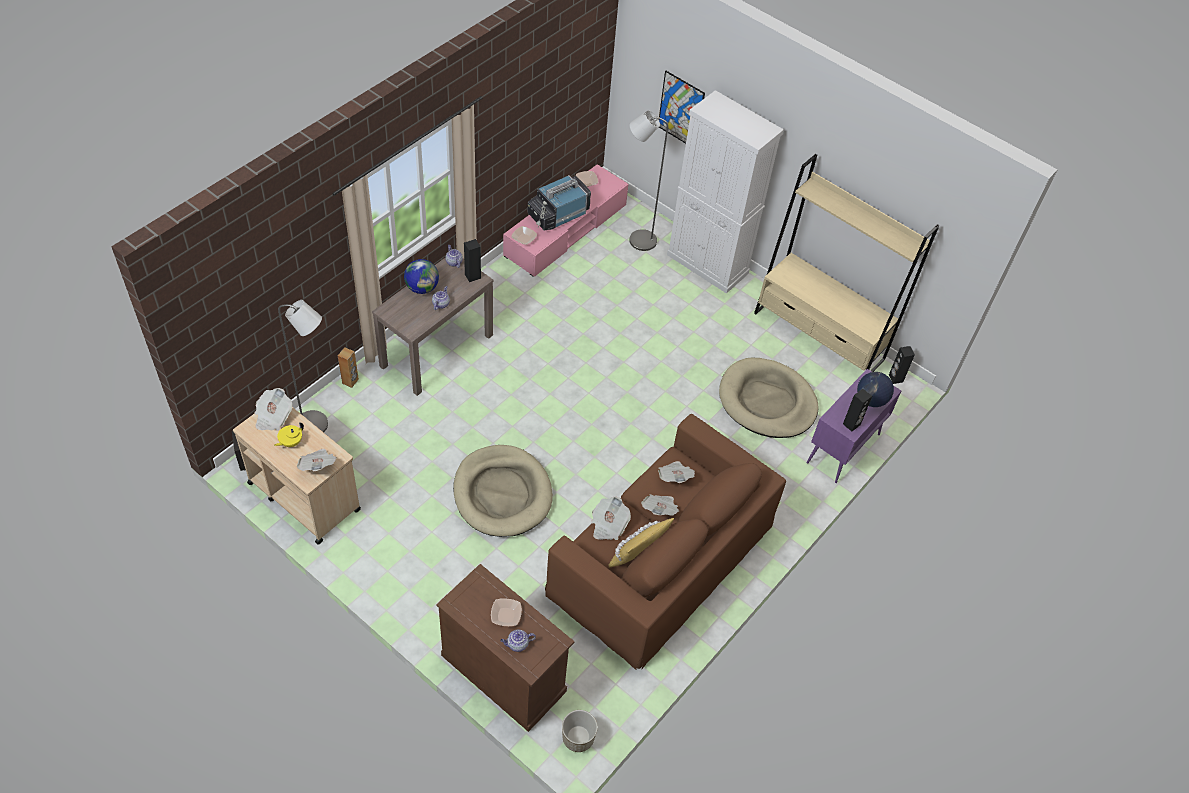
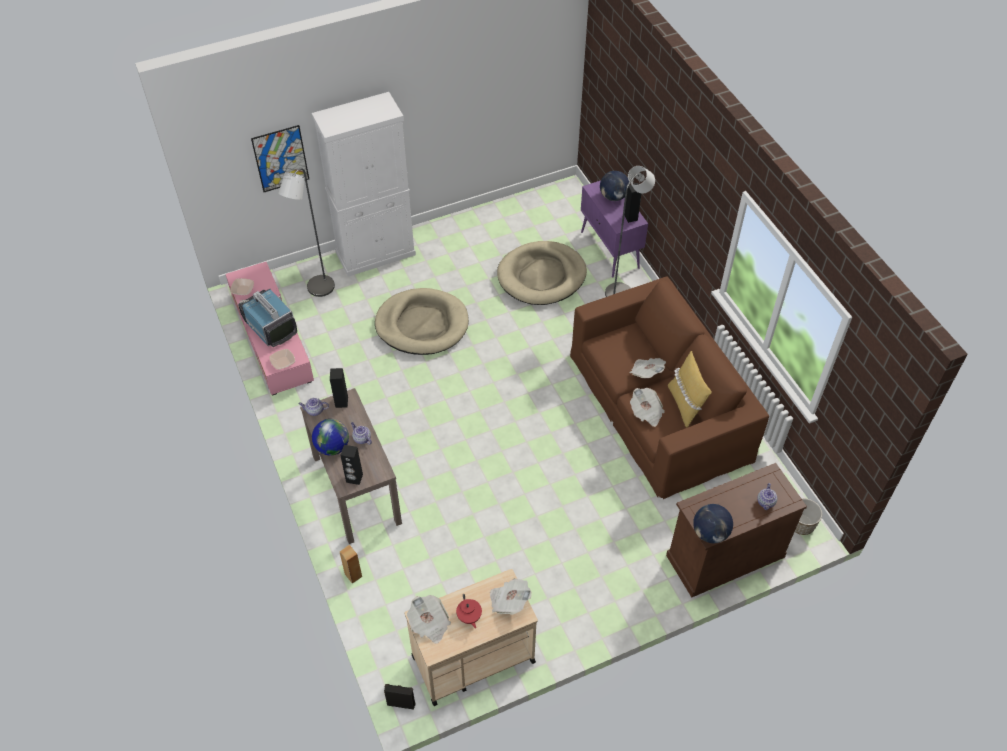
camera: 60 degrees left, 0 degrees up
yellow teapot [274,422,304,447] -> red teapot [456,594,482,629]
grey floor lamp [278,300,328,432] -> grey floor lamp moved to [605,166,655,297]
beige dog bed [453,445,553,537] -> beige dog bed moved to [375,288,469,355]
bowl [491,598,522,626] -> none
television [527,175,591,230] -> television turned 150 degrees clockwise [238,289,297,347]
newspaper [658,461,695,483] -> none
beige bookcase [754,154,939,372] -> none
black speaker [889,346,915,384] -> black speaker moved to [340,445,363,485]
none -> globe [693,504,733,543]

